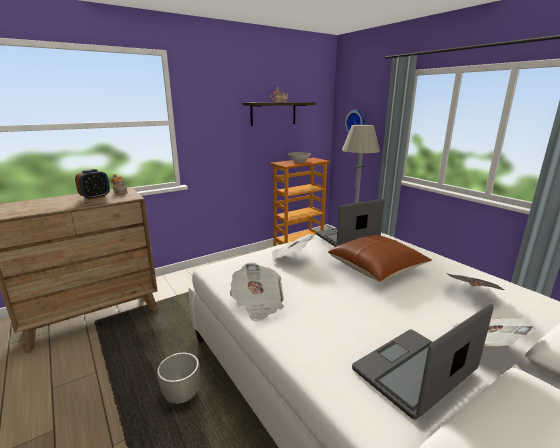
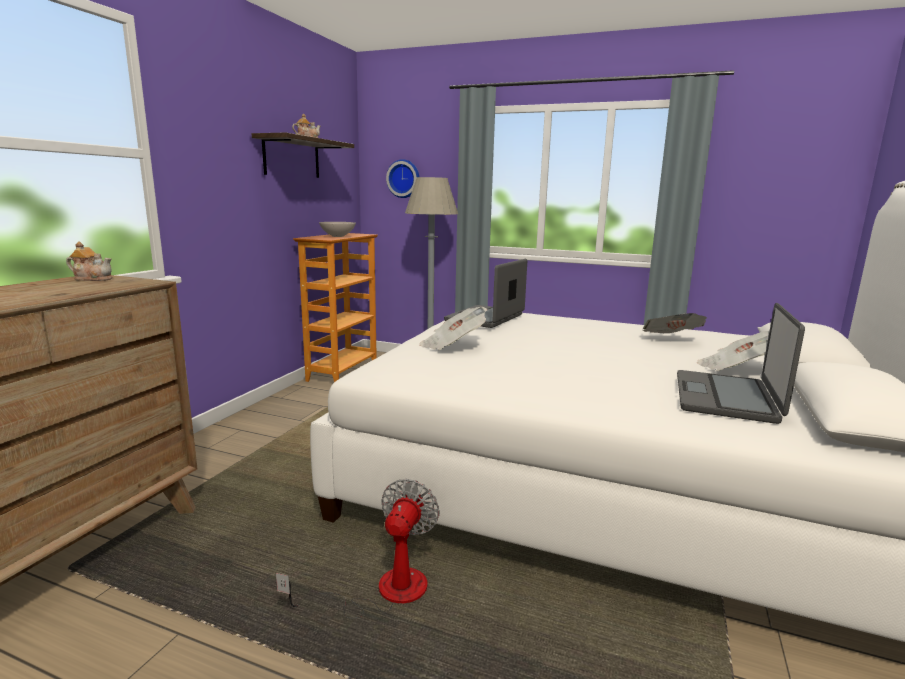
camera: 35 degrees left, 5 degrees down
alarm clock [75,169,110,200] -> none
grey planter [157,353,200,404] -> fan [276,479,440,618]
newspaper [230,263,284,322] -> none
brown pillow [328,235,432,282] -> none

